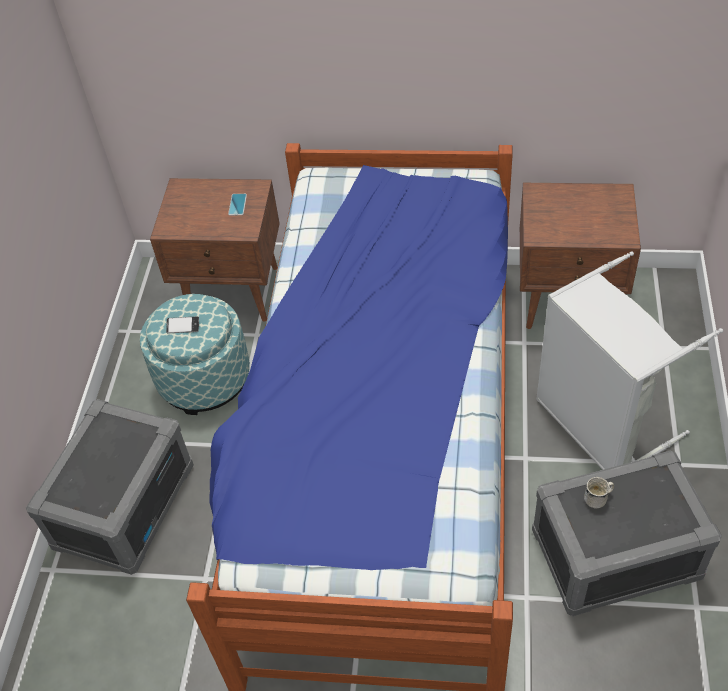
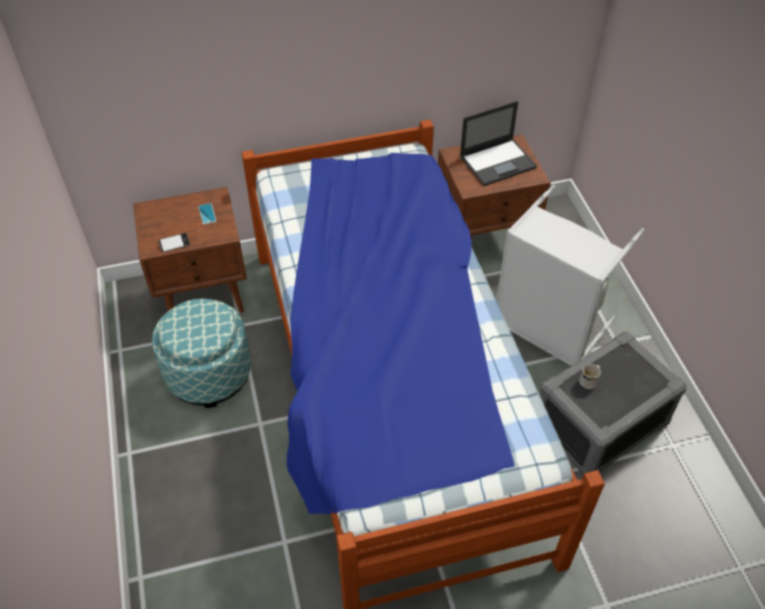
camera: 25 degrees left, 0 degrees up
grey storage box [26,399,194,575] -> none
phone [166,316,199,333] -> phone moved to [158,233,190,252]
none -> laptop [460,101,537,186]

